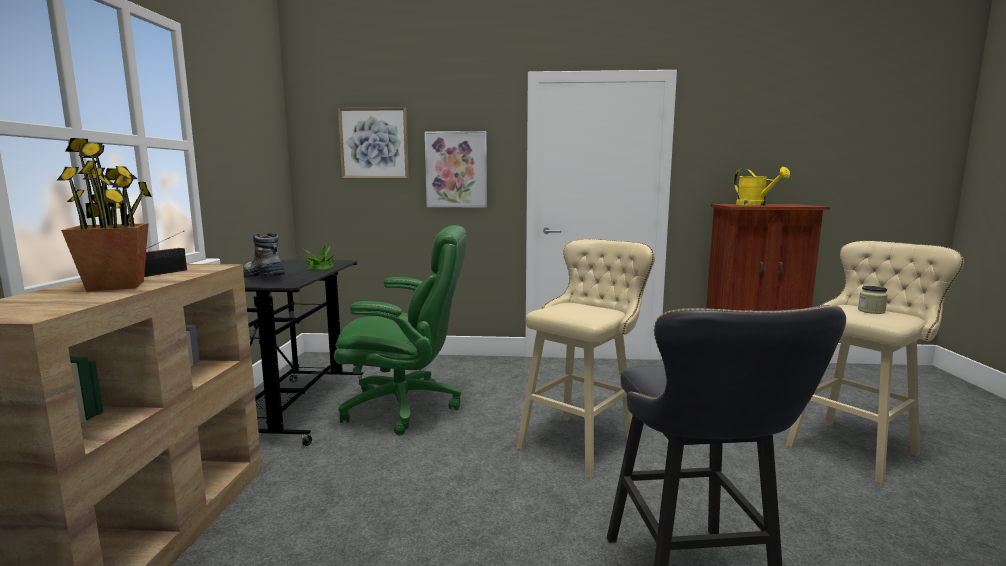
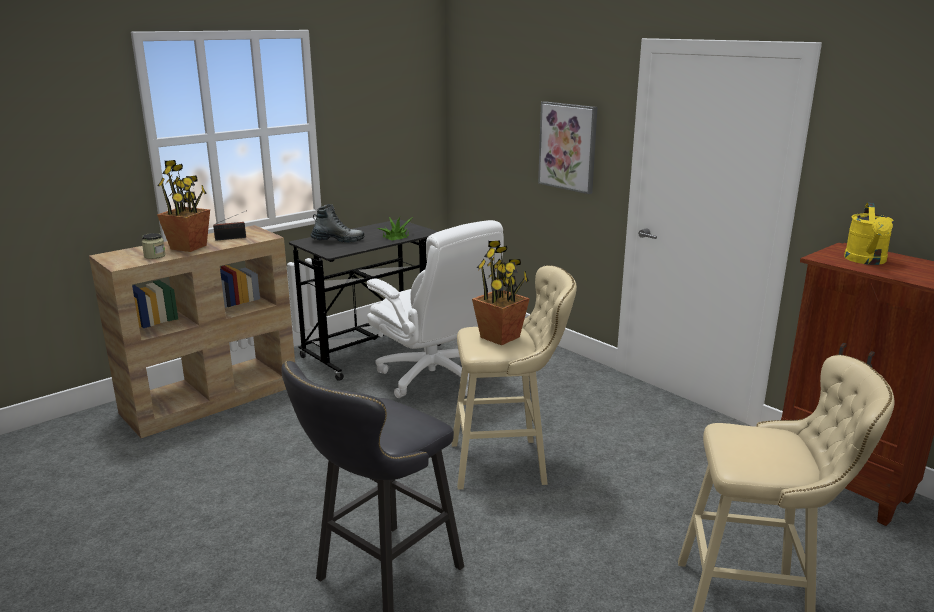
camera: 45 degrees right, 10 degrees up
boot [243,233,285,278] -> boot turned 90 degrees clockwise [311,204,365,243]
green office chair [334,225,466,436] -> white office chair [367,220,504,398]
picture [338,107,409,178] -> none
jar [858,286,888,314] -> jar moved to [142,233,166,259]
none -> potted plant [472,240,530,345]

